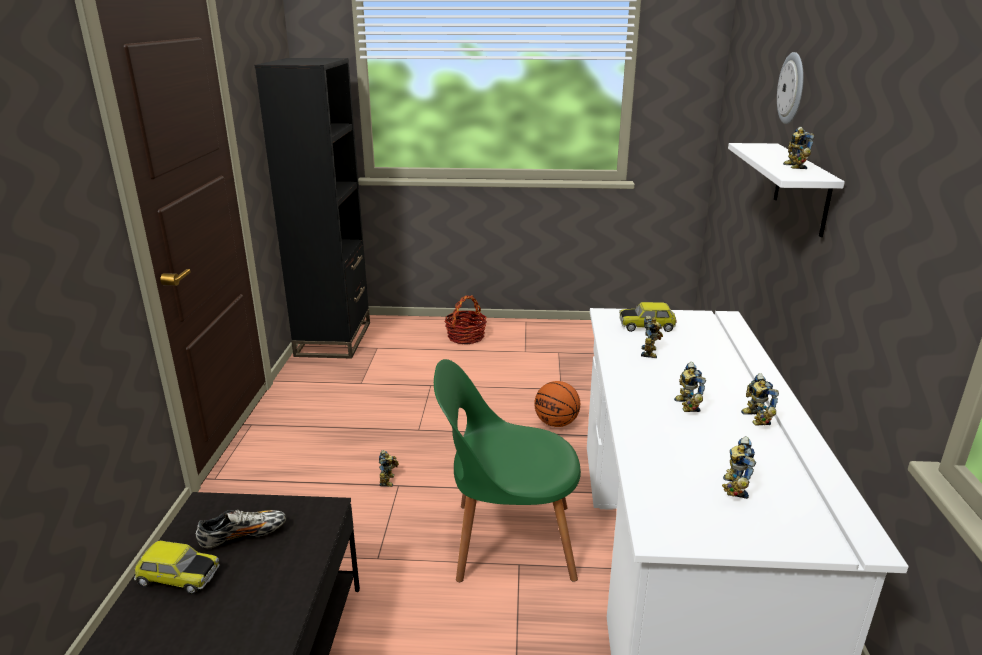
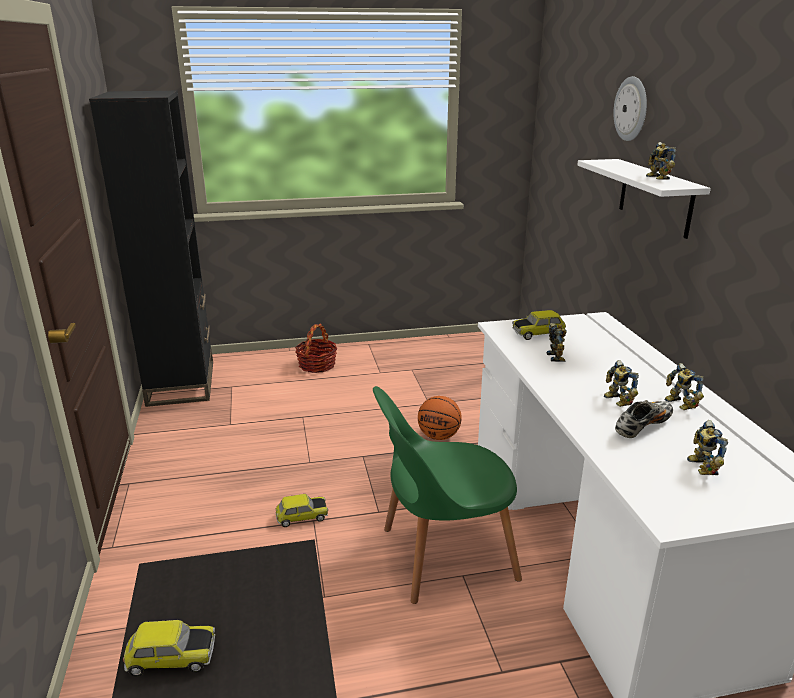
camera: 15 degrees left, 0 degrees up
shoe [196,510,286,548] -> shoe moved to [615,400,673,438]
toy robot [379,450,399,487] -> toy car [276,494,328,527]

